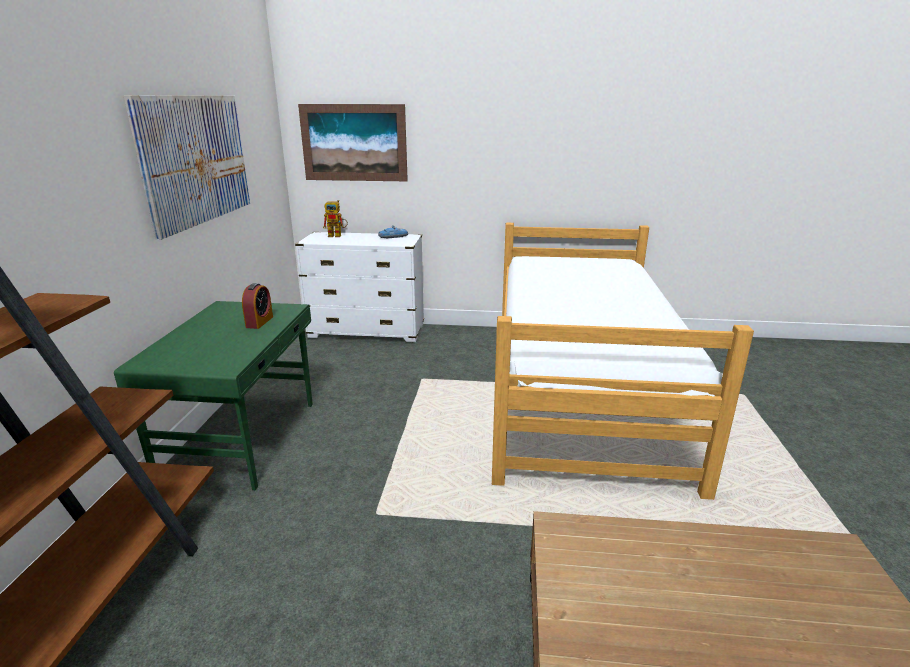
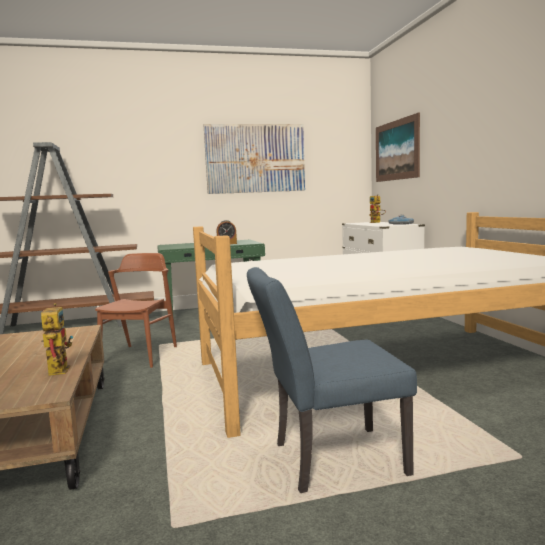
camera: 70 degrees right, 15 degrees down
none -> toy robot [41,303,73,376]
none -> brown chair [95,253,177,368]
none -> blue chair [247,267,417,493]

